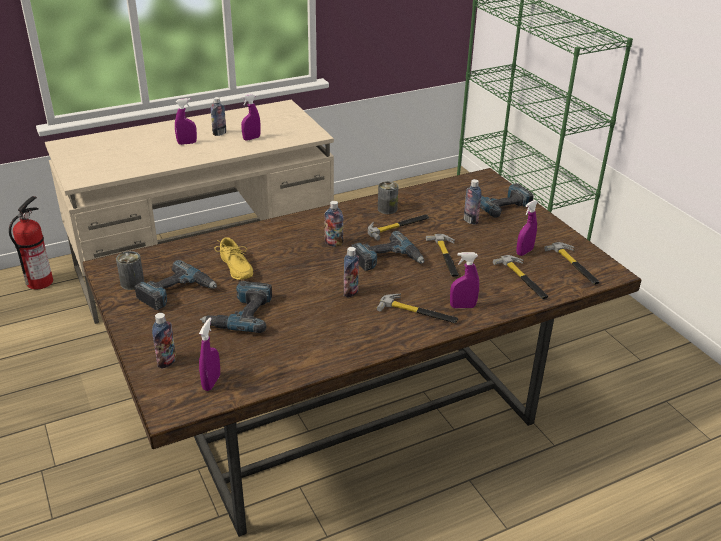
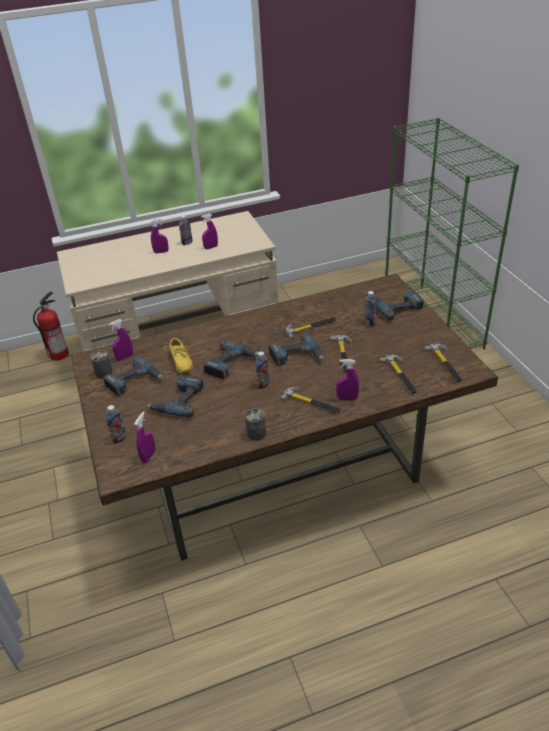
camera: 10 degrees right, 5 degrees up
bottle [324,201,344,247] -> none
can [378,181,398,214] -> can moved to [245,408,266,441]
purple spray bottle [516,200,538,256] -> purple spray bottle moved to [109,319,133,361]
none -> power drill [203,340,258,379]

